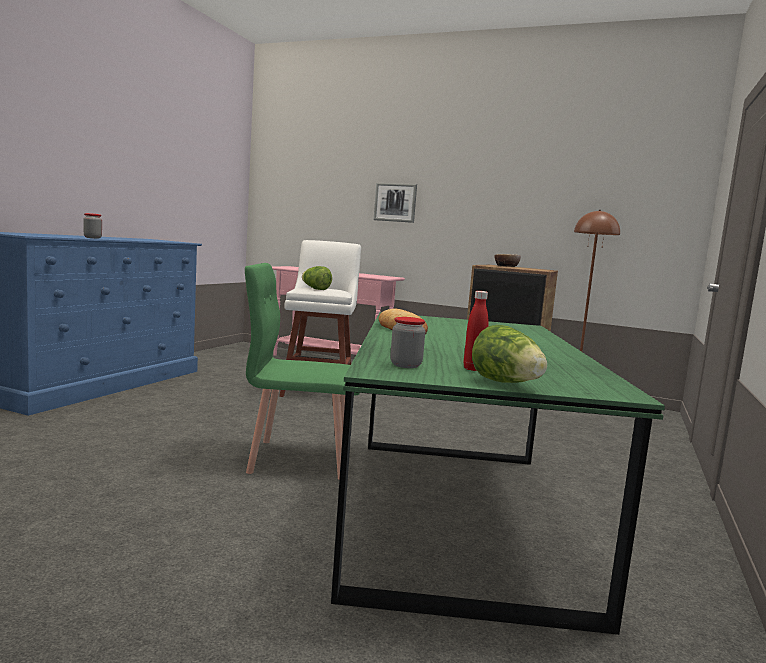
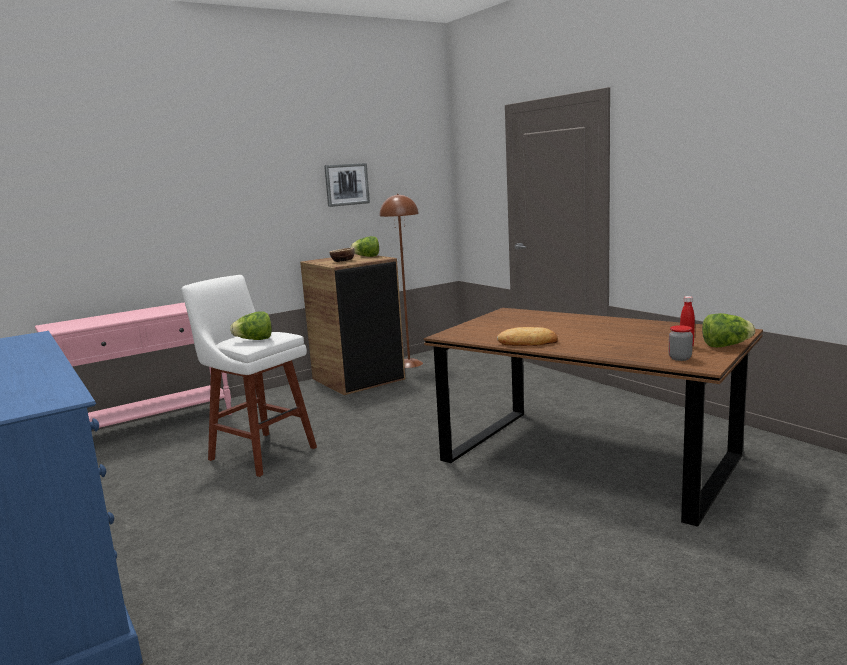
camera: 55 degrees left, 5 degrees up
jar [84,213,102,239] -> none
green chair [245,263,360,479] -> none
green dining table [331,312,665,635] -> brown dining table [424,308,763,527]
picture [374,183,417,223] -> picture moved to [324,163,370,207]
none -> lettuce [350,236,379,257]

